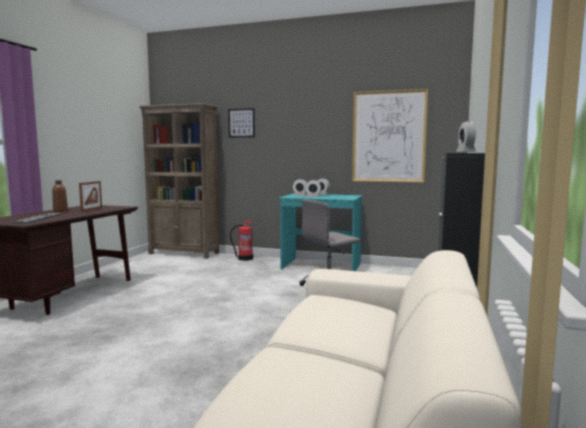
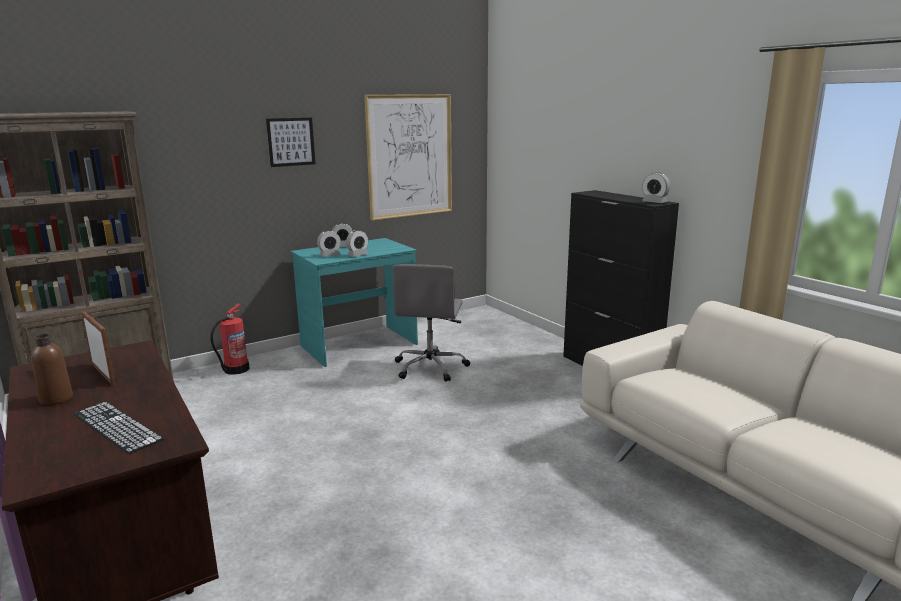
camera: 50 degrees left, 10 degrees up
picture [228,108,255,138] -> picture moved to [266,118,315,167]

